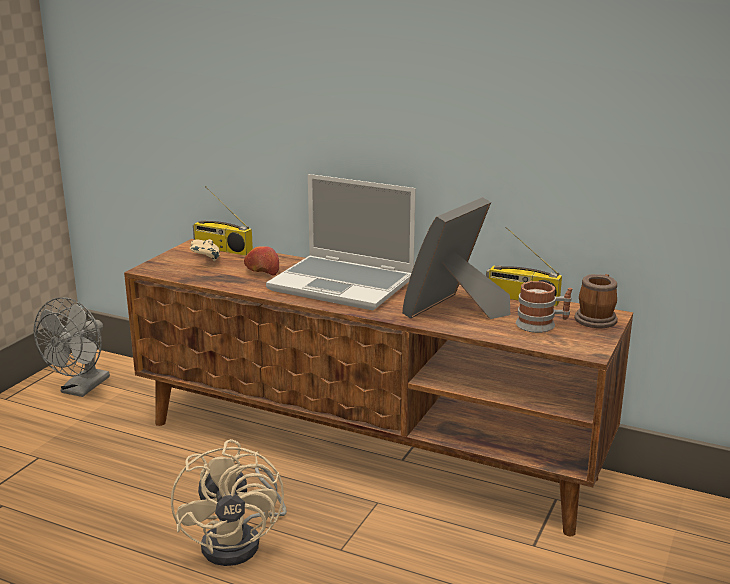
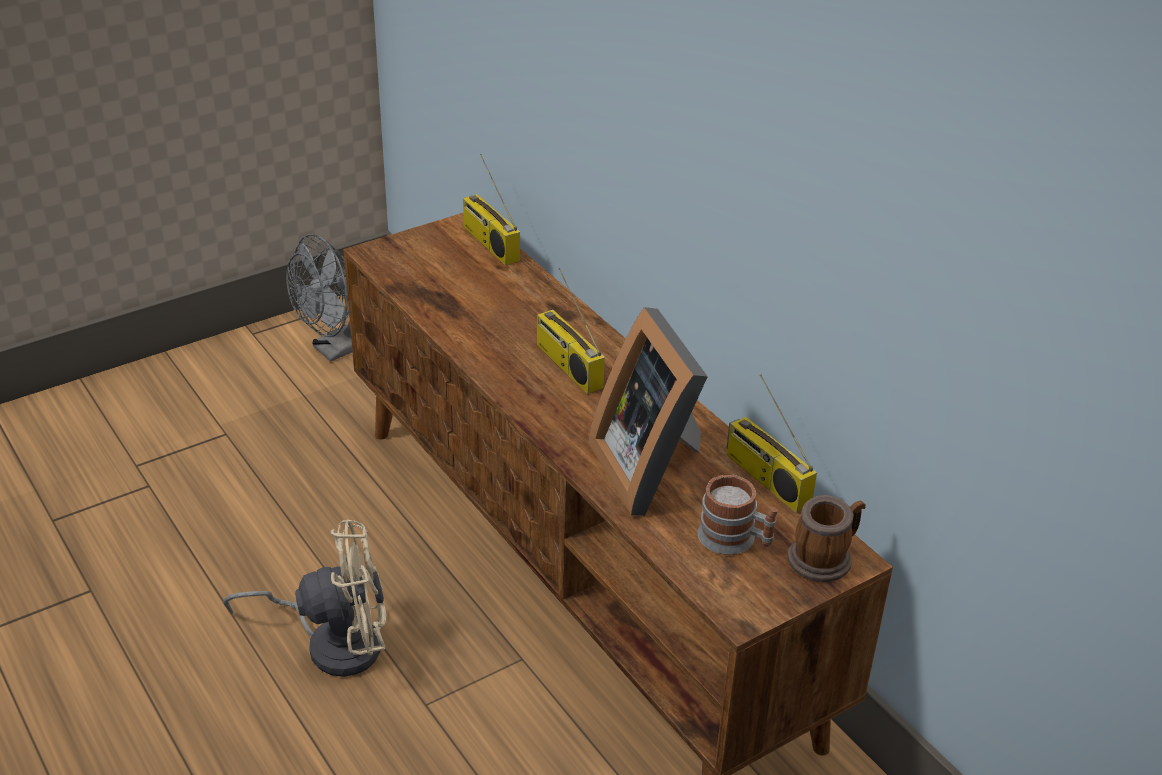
camera: 30 degrees right, 15 degrees up
beige fan [171,439,287,566] -> beige fan turned 120 degrees counterclockwise [223,519,386,677]
beige game controller [190,239,220,261] -> none
apple [244,246,279,276] -> none
laptop [266,174,416,310] -> radio [537,268,605,394]
picture frame [402,197,510,319] -> picture frame turned 90 degrees counterclockwise [588,307,708,516]

